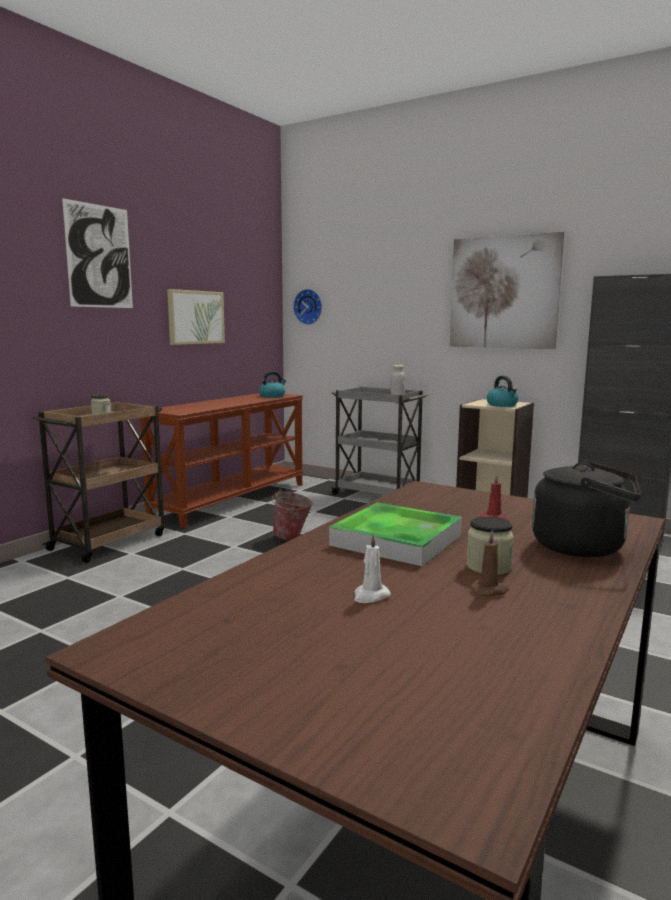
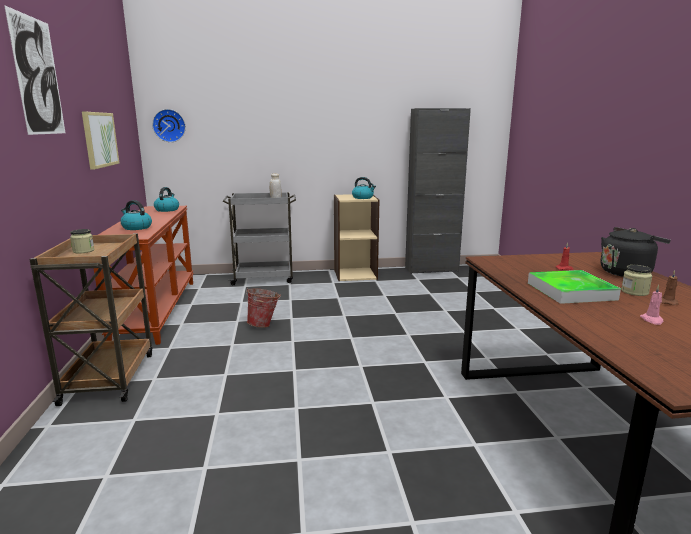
camera: 40 degrees left, 5 degrees up
white candle [355,534,391,603] -> pink candle [640,285,664,325]
picture [450,232,564,349] -> none
none -> kettle [121,200,152,230]

